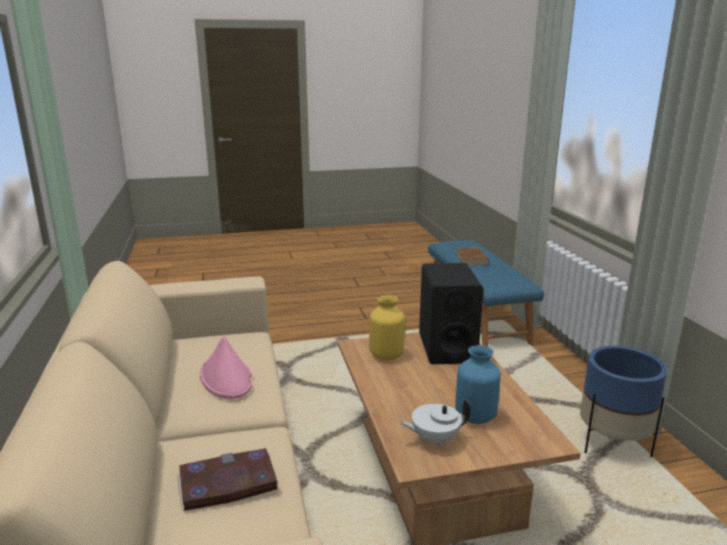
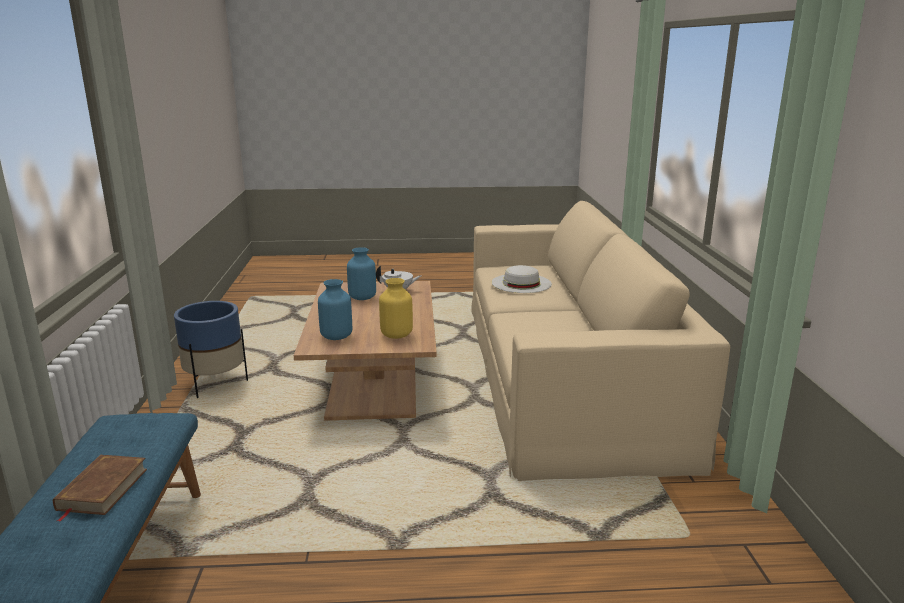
camera: 170 degrees left, 0 degrees up
book [177,448,279,511] -> white hat [491,265,552,293]
pink hat [200,336,252,399] -> none
black speaker [419,263,484,364] -> blue vase [318,279,352,340]

